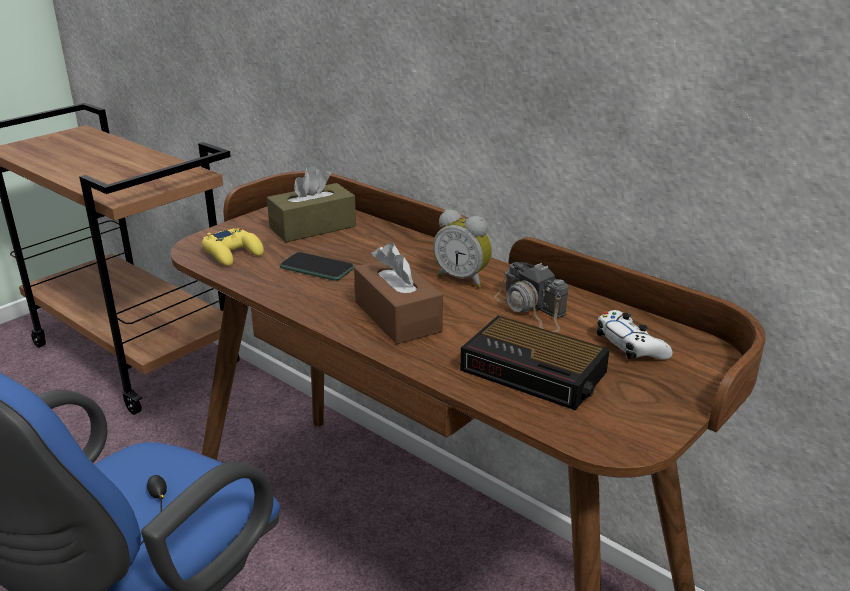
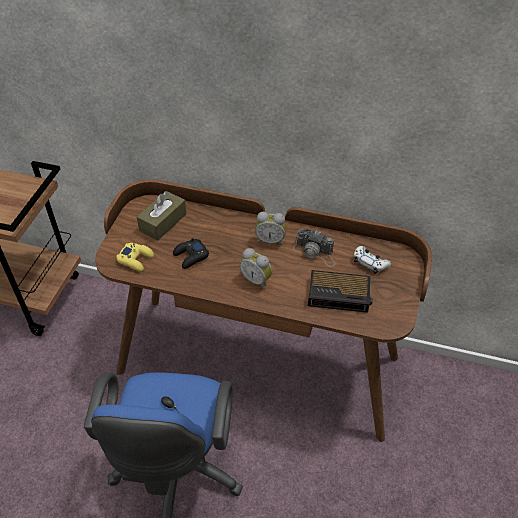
camera: 25 degrees left, 20 degrees up
phone [280,252,354,281] -> black game controller [173,238,209,269]
brown tissue box [354,242,443,344] -> alarm clock [239,248,272,289]

